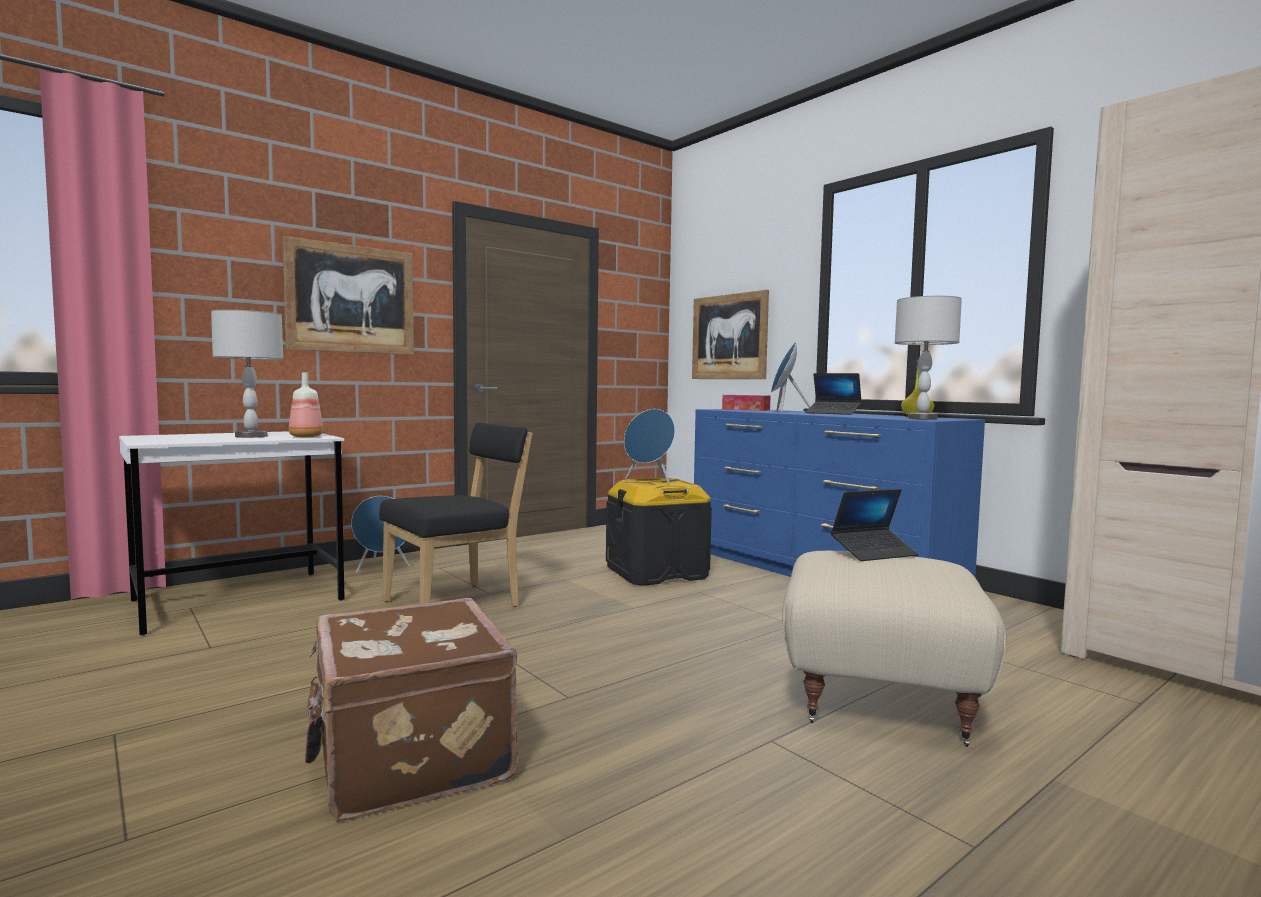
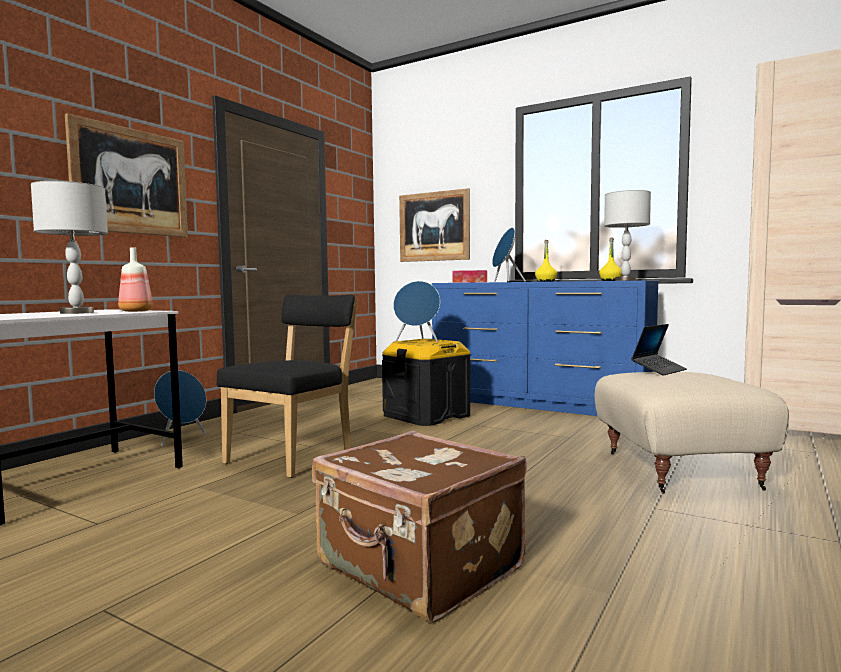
camera: 20 degrees left, 0 degrees up
laptop [805,373,862,415] -> yellow bottle [535,240,557,282]

